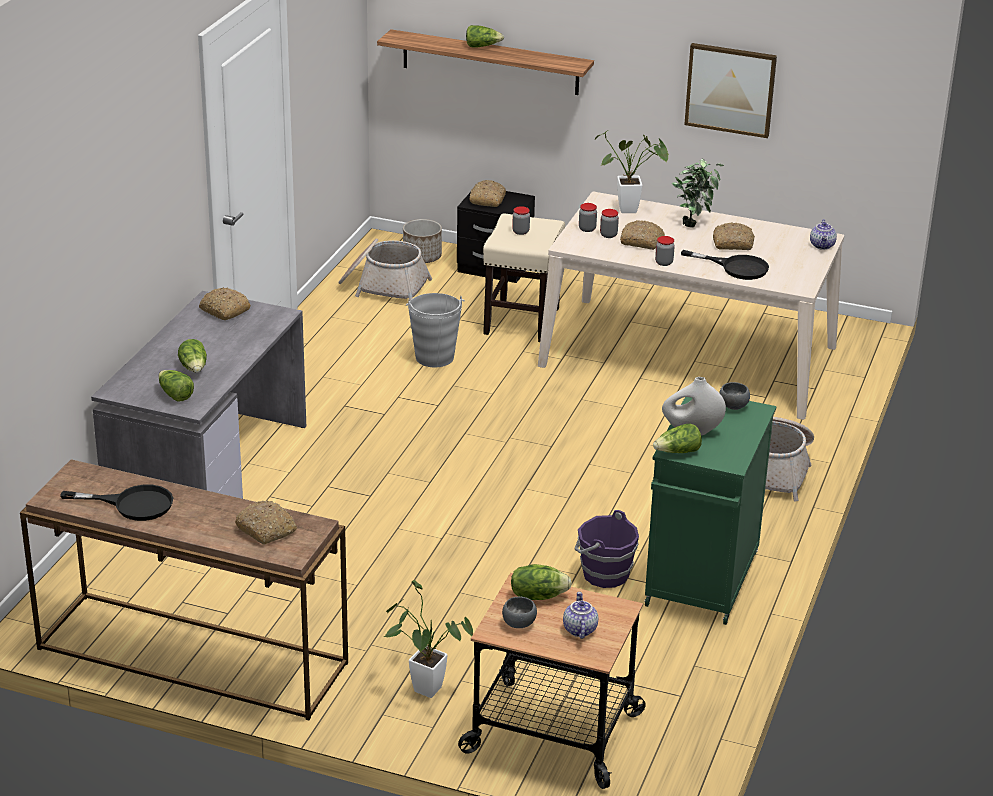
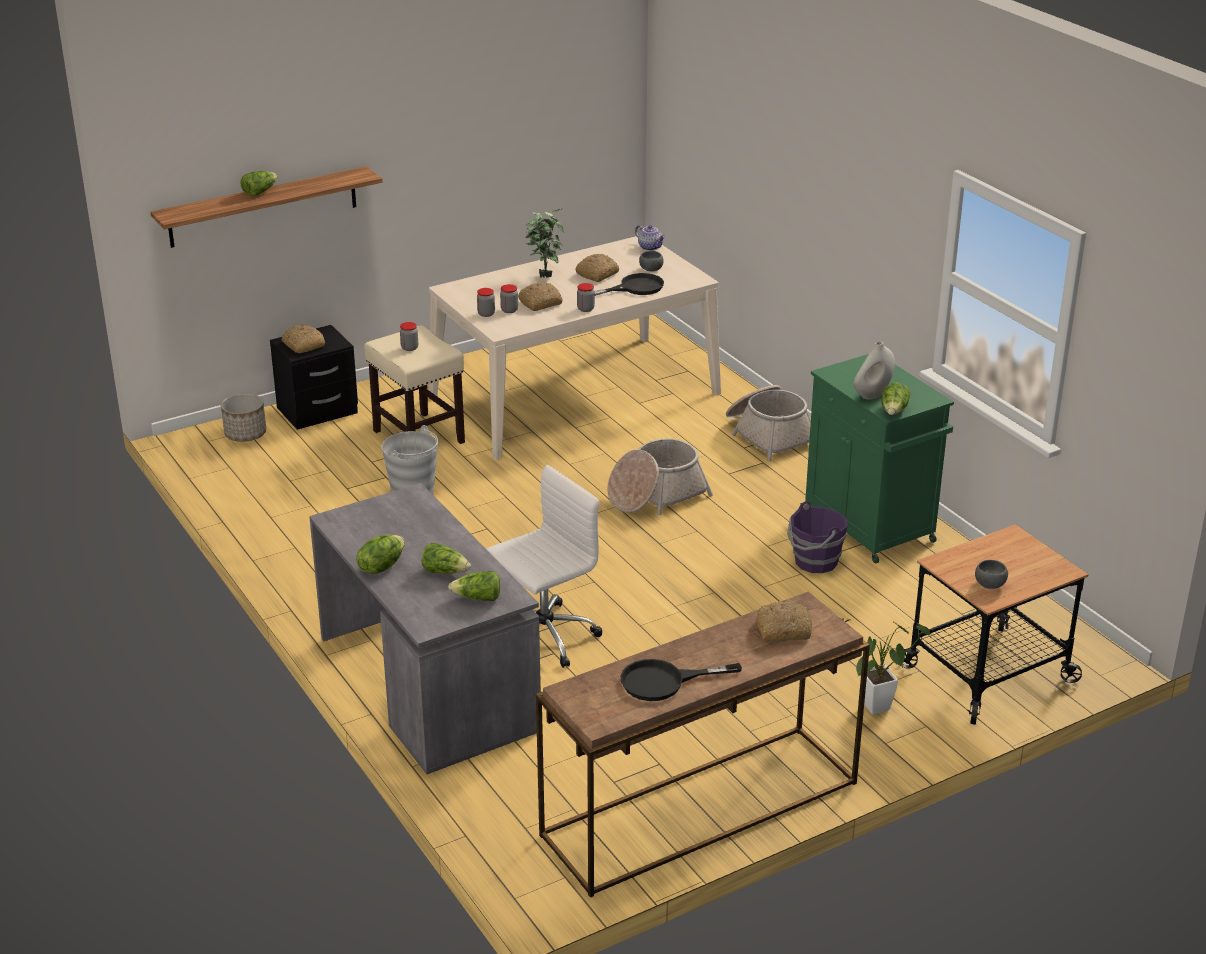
camera: 50 degrees left, 0 degrees up
black frying pan [60,485,173,521] -> black frying pan turned 150 degrees counterclockwise [620,659,742,701]
bread [199,287,251,320] -> none
basket [338,238,432,302] -> basket moved to [607,438,713,515]
lettuce [511,564,572,600] -> lettuce moved to [356,534,405,574]
teapot [563,592,598,639] -> none
potted plant [595,130,669,213] -> none
picture [684,43,777,138] -> none
grey bowl [719,382,750,410] -> grey bowl moved to [639,251,663,272]
none -> white office chair [487,465,603,668]

